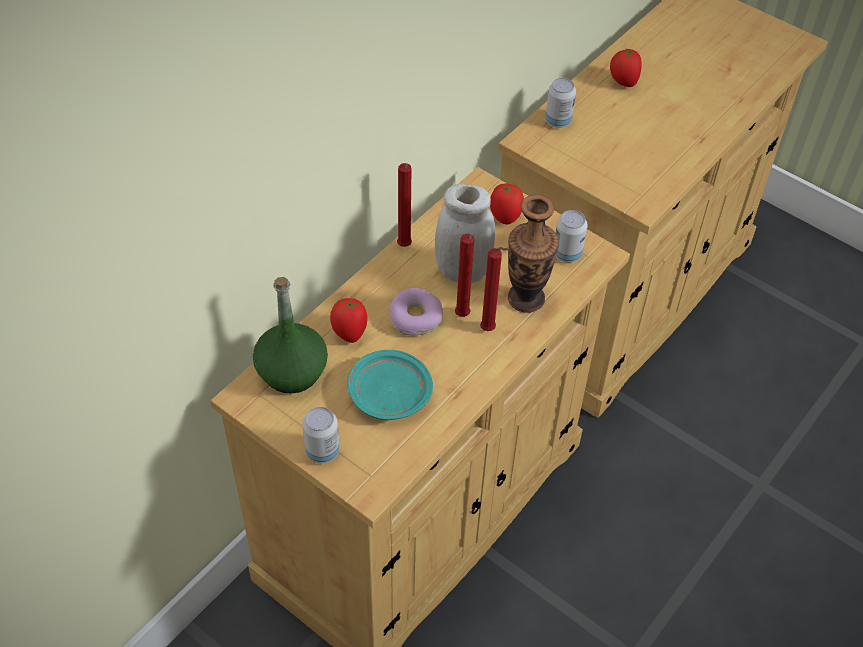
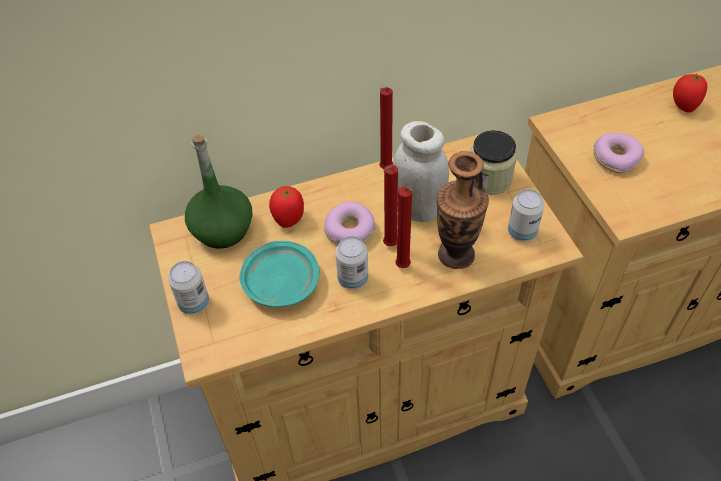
camera: 35 degrees right, 0 degrees up
tomato [490,183,524,224] -> jar [470,130,517,195]
can [545,78,576,128] -> can moved to [335,236,368,289]
none -> donut [594,133,644,173]

